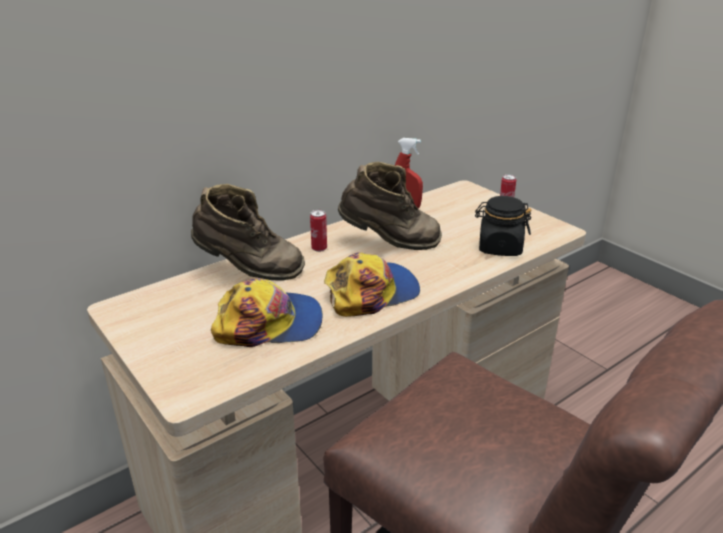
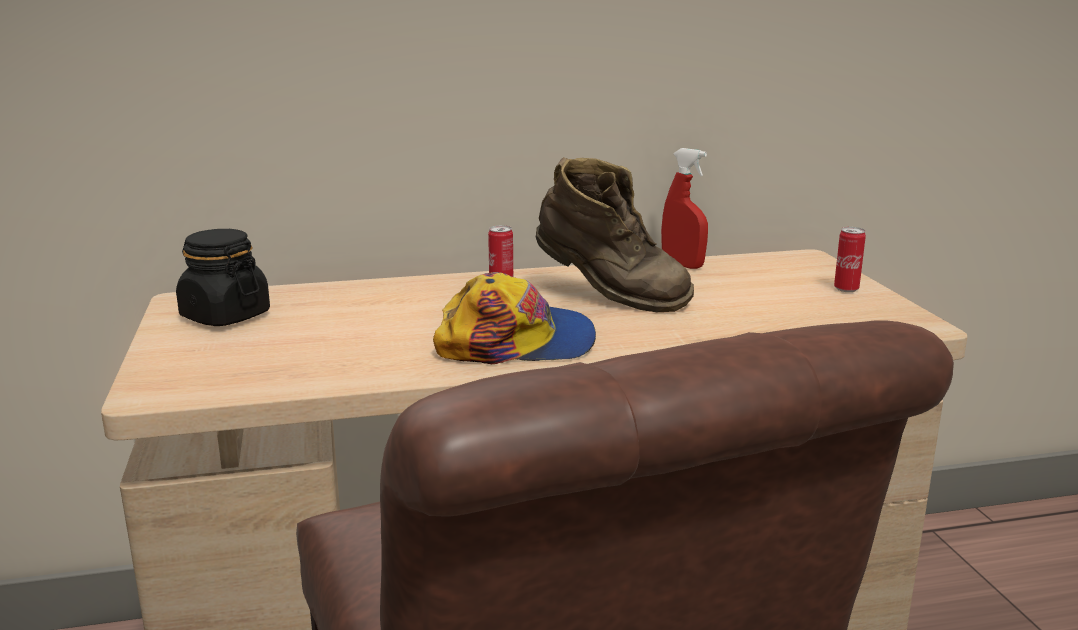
camera: 25 degrees right, 10 degrees down
brown boot [191,184,305,281] -> none
cap [211,278,323,347] -> none
black jar [475,196,532,256] -> black jar moved to [176,229,270,326]

